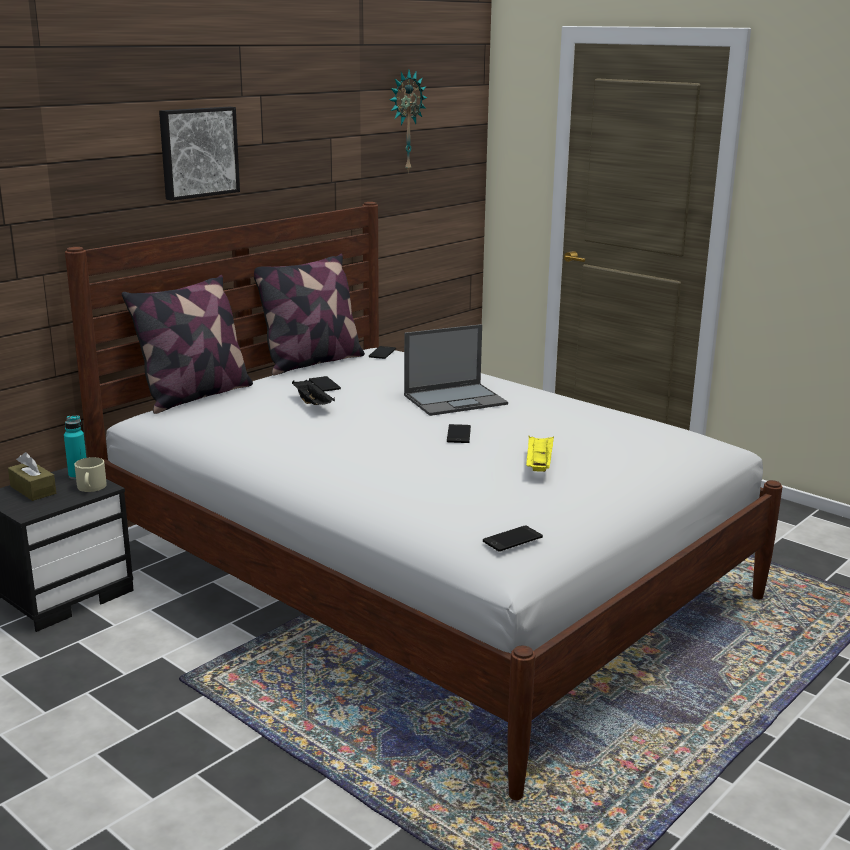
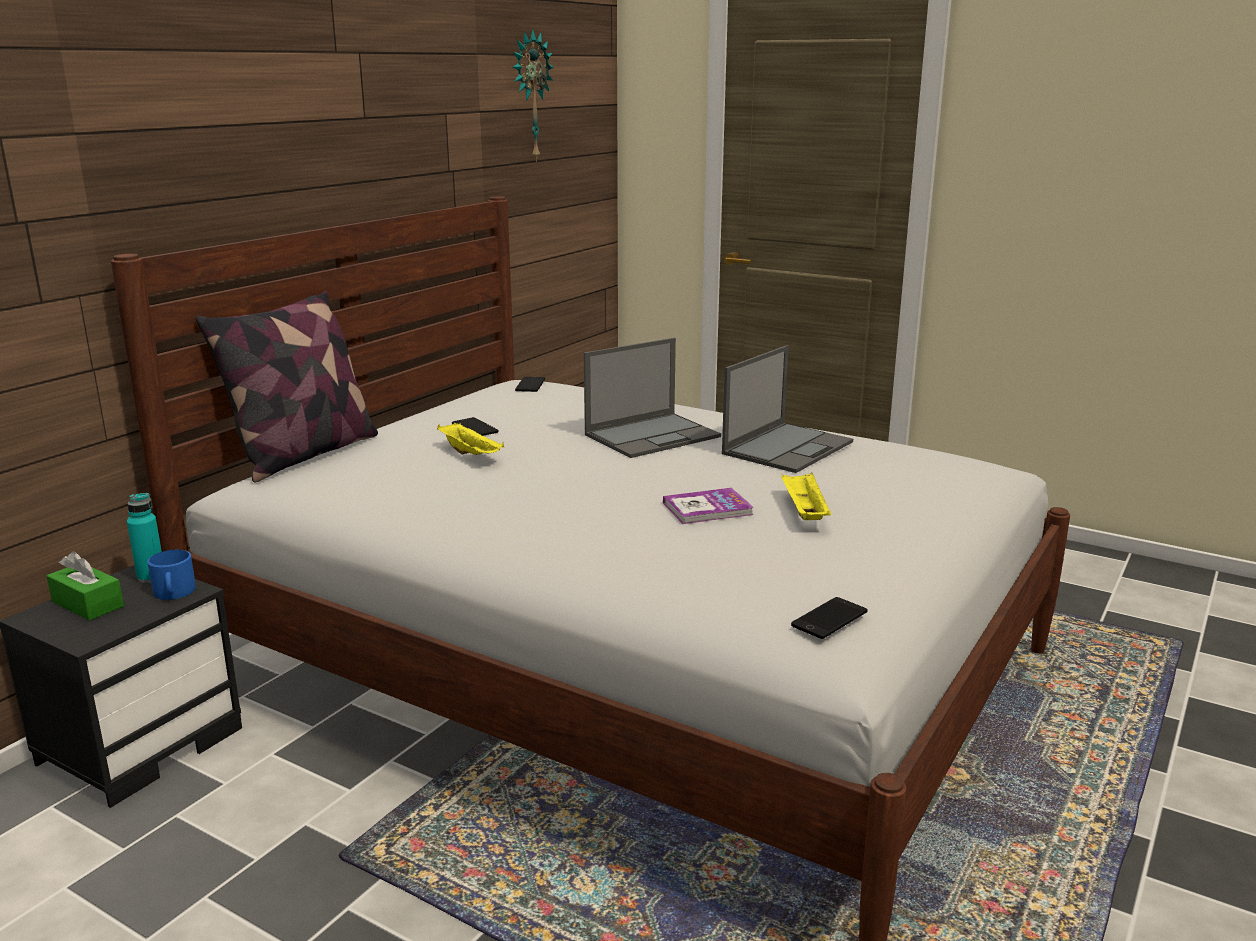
camera: 10 degrees left, 0 degrees up
brown tissue box [8,452,56,501] -> green tissue box [47,551,124,620]
beige mug [74,457,106,492] -> blue mug [147,550,196,600]
picture [159,107,240,201] -> none
pillow [254,254,365,375] -> none
black tray [292,380,335,405] -> yellow tray [437,423,504,455]
phone [447,424,471,443] -> none
none -> book [663,488,754,524]
none -> laptop [722,345,853,473]

